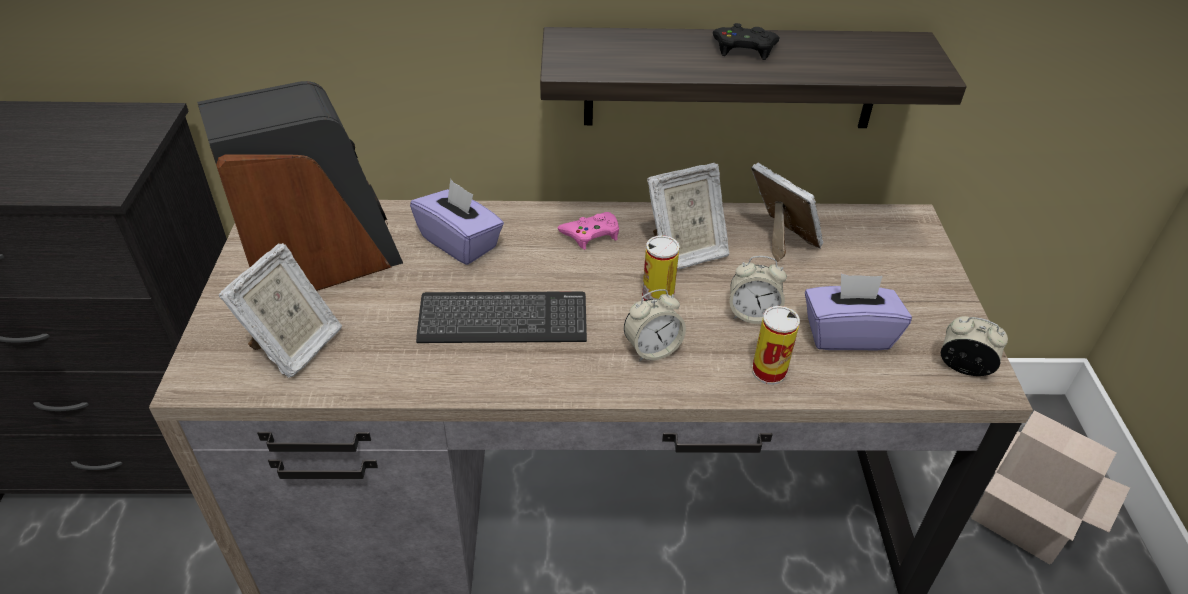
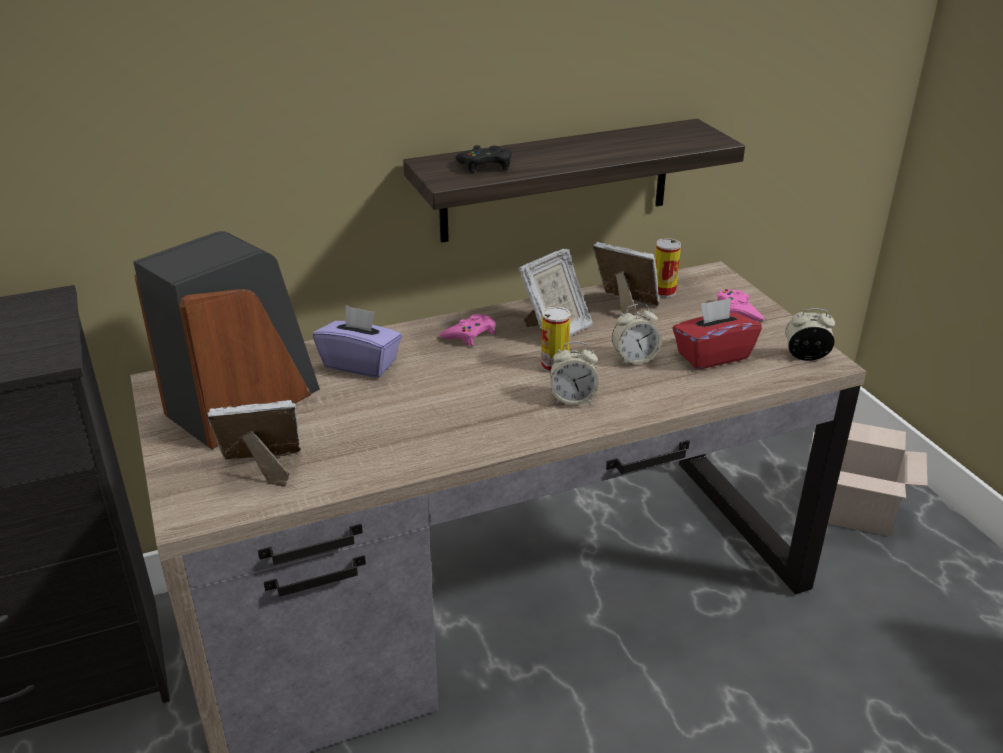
camera: 20 degrees left, 10 degrees down
picture frame [219,243,342,378] -> picture frame turned 105 degrees counterclockwise [208,400,301,487]
keyboard [416,291,587,343] -> none
alarm clock [624,289,686,362] -> alarm clock turned 45 degrees clockwise [550,341,599,405]
black game controller [713,23,779,60] -> black game controller moved to [455,145,512,173]
can [752,306,800,385] -> can moved to [655,238,681,297]
purple tissue box [805,274,912,351] -> red tissue box [673,298,762,369]
none -> pink game controller [717,289,764,321]

